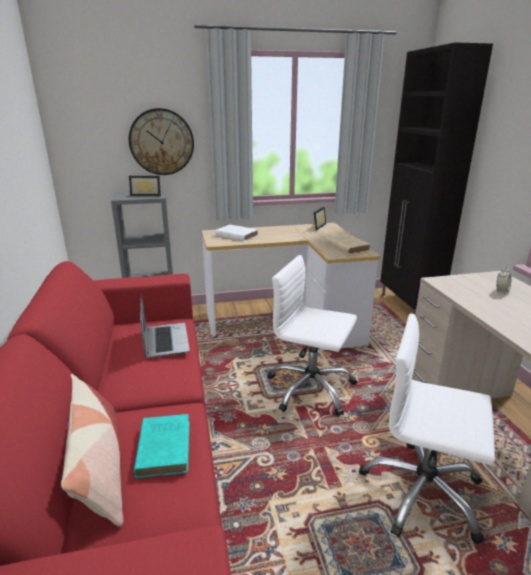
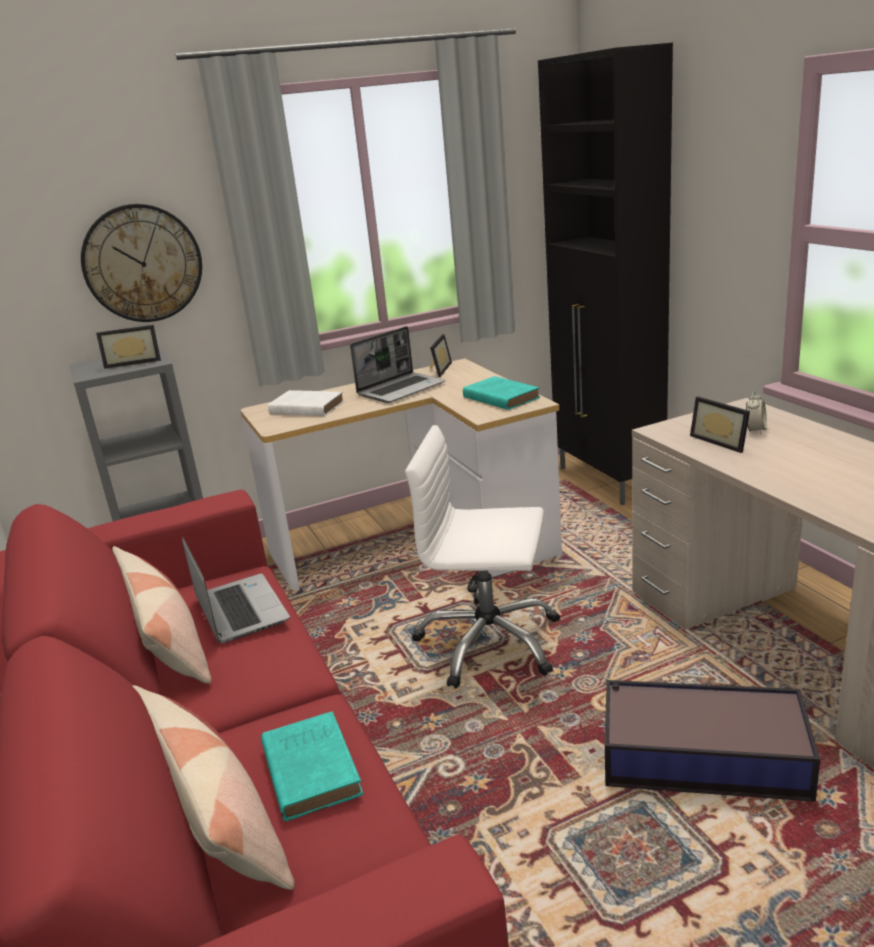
camera: 10 degrees left, 0 degrees up
beige book [325,234,371,254] -> turquoise book [463,376,540,410]
white office chair [359,313,495,545] -> storage box [605,680,820,802]
none -> pillow [112,546,212,684]
none -> laptop [350,326,446,403]
none -> picture frame [690,396,750,453]

